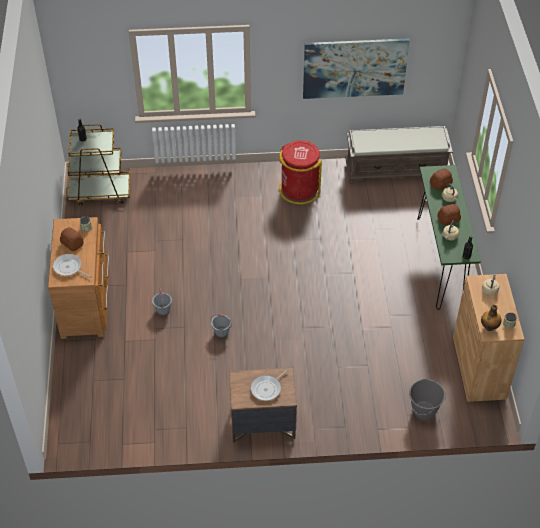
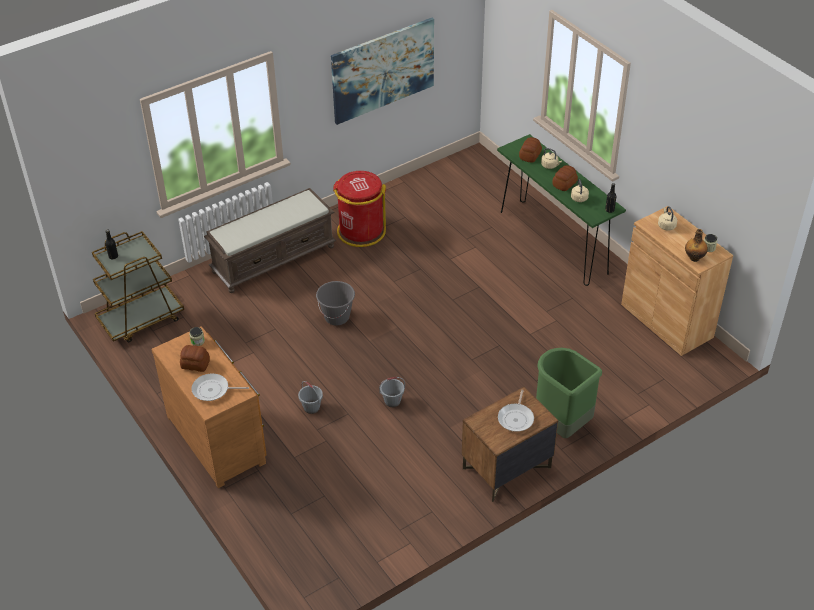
camera: 30 degrees left, 5 degrees down
brown bench [345,126,453,184] -> brown bench moved to [204,188,336,293]
grey bucket [409,379,446,420] -> grey bucket moved to [316,281,355,326]
none -> green trash can [536,348,602,438]

